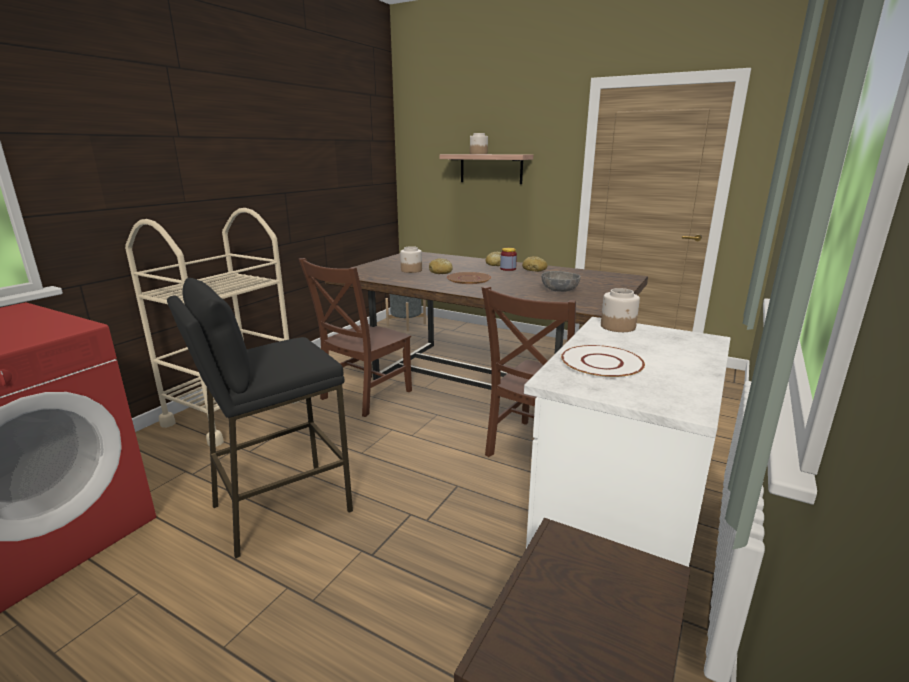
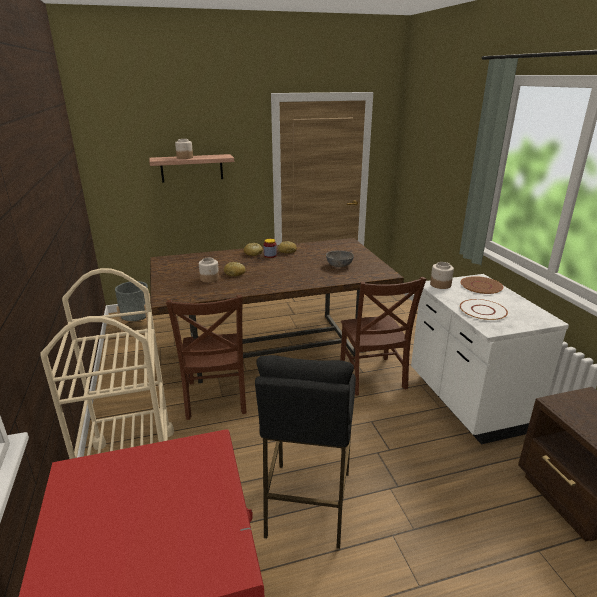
camera: 45 degrees left, 5 degrees up
brown plate [447,272,491,284] -> brown plate moved to [460,276,503,294]

